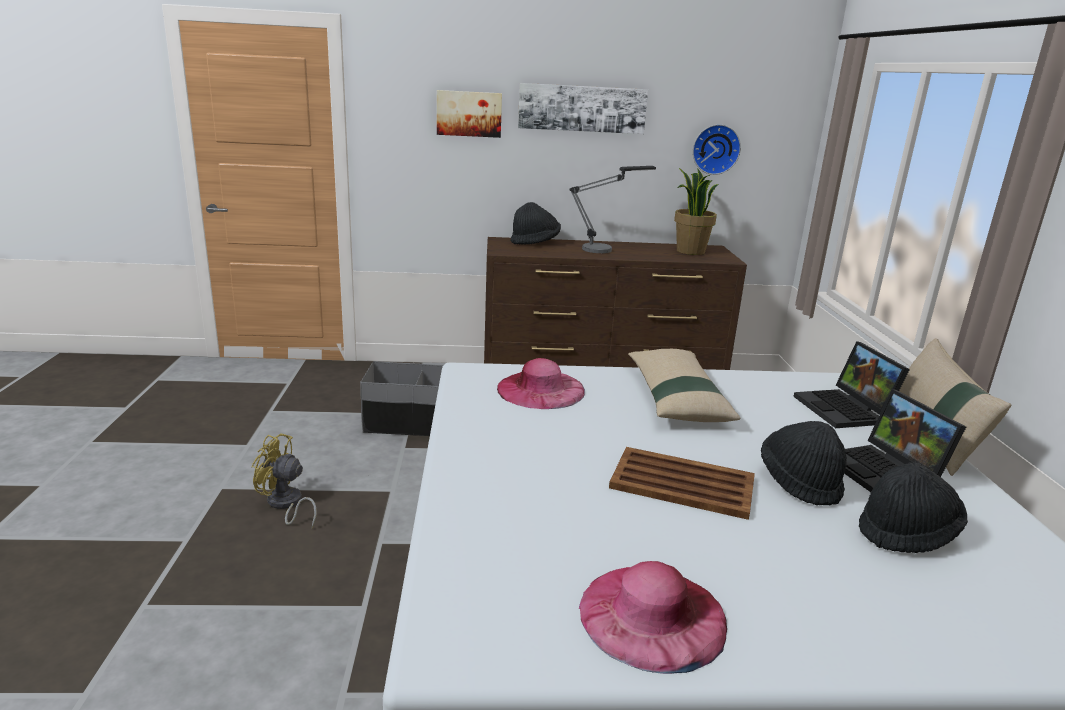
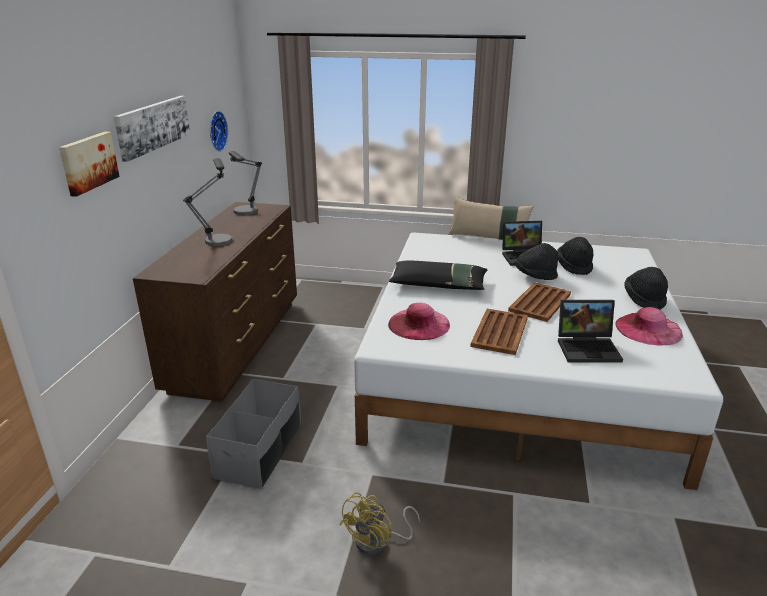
camera: 75 degrees left, 5 degrees up
black hat [510,202,561,245] -> black hat moved to [624,267,668,310]
beige pillow [628,349,740,422] -> black pillow [389,261,487,290]
potted plant [674,168,719,255] -> table lamp [229,151,262,215]
laptop [793,341,910,428] -> laptop moved to [558,300,623,363]
none -> brown tray [470,309,528,355]

